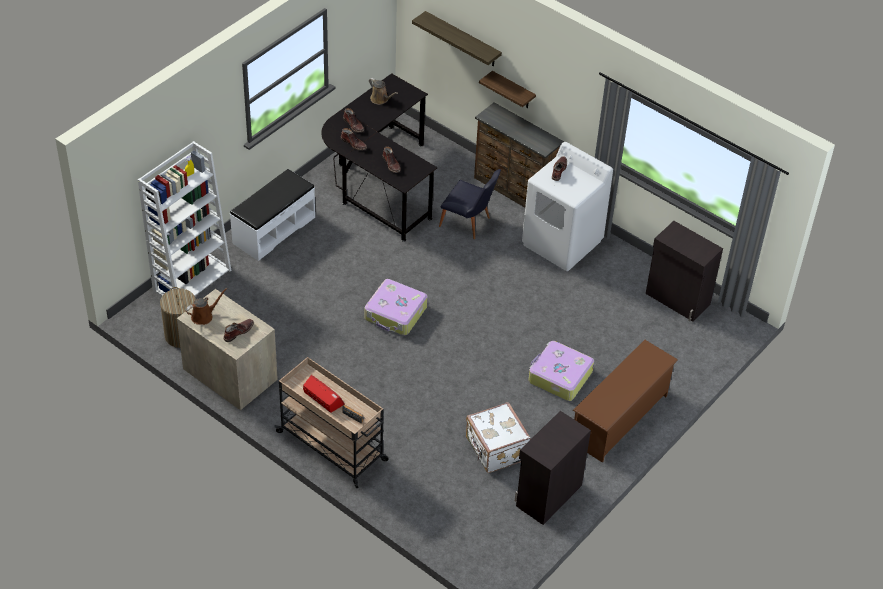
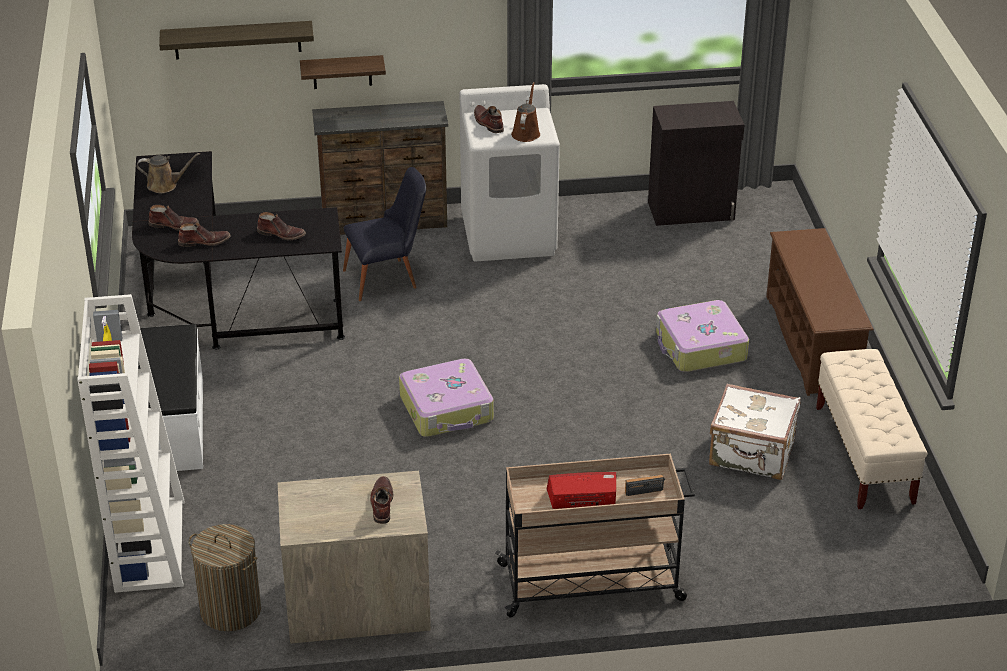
camera: 45 degrees left, 10 degrees down
brown watering can [186,288,228,325] -> brown watering can moved to [511,82,540,142]
black cabinet [515,411,591,525] -> beige bench [816,349,928,509]

